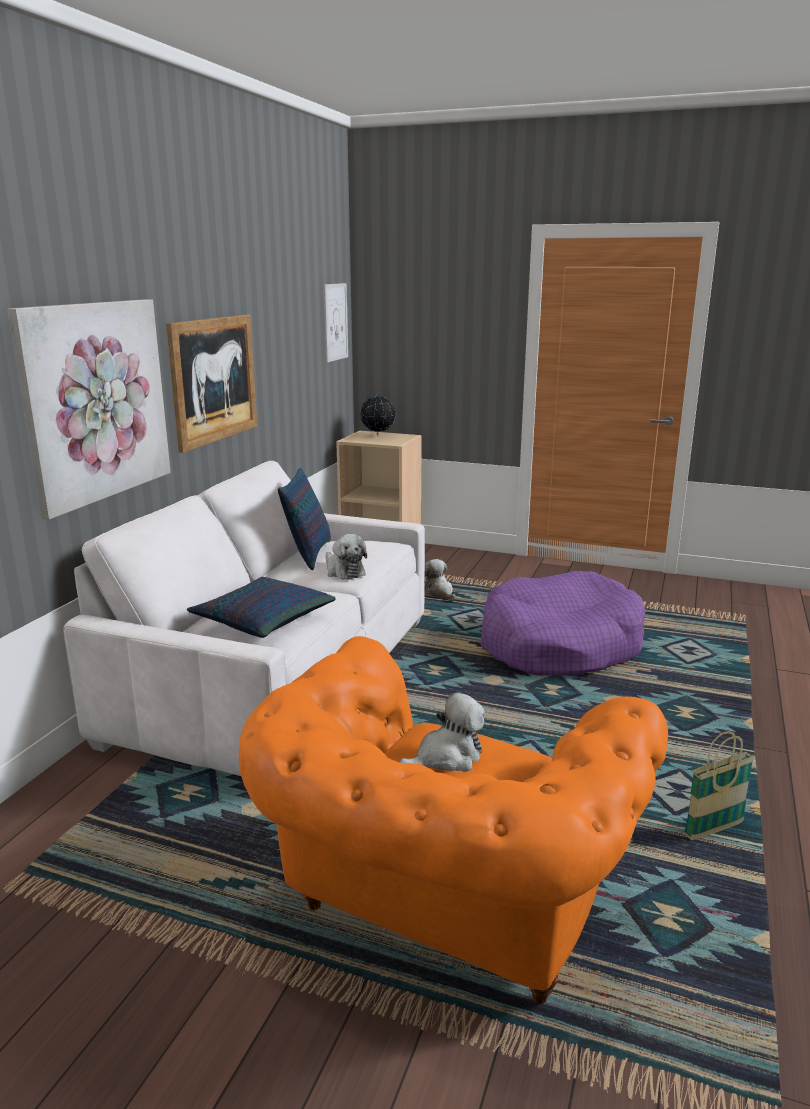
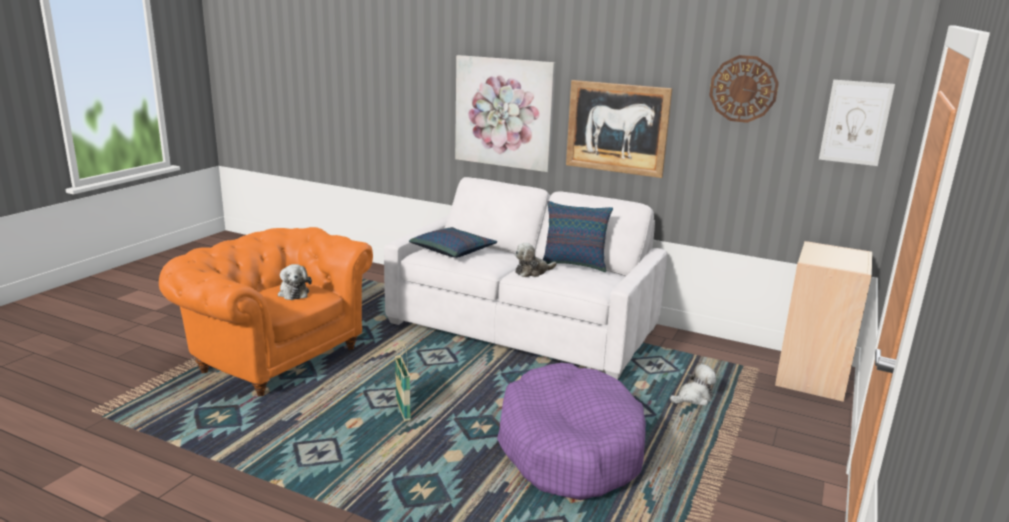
camera: 95 degrees right, 0 degrees up
globe [360,392,395,435] -> none
basket [684,731,754,840] -> basket moved to [395,344,411,422]
none -> wall clock [709,55,779,123]

